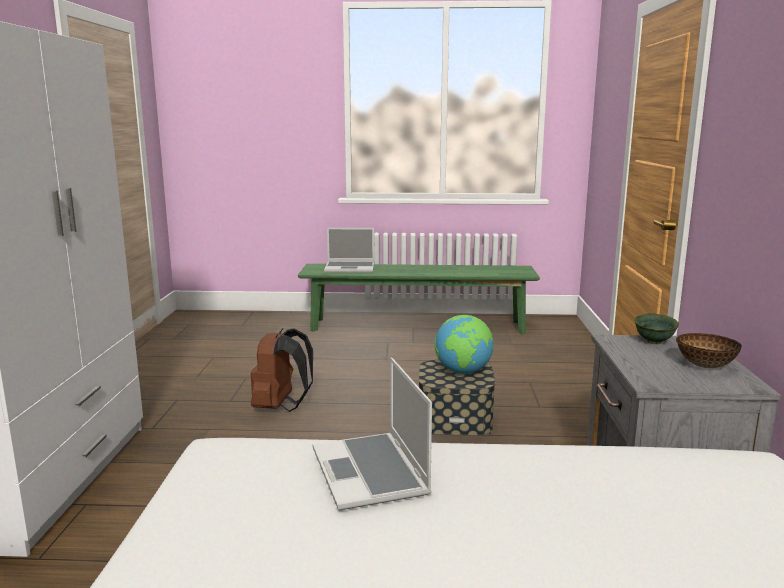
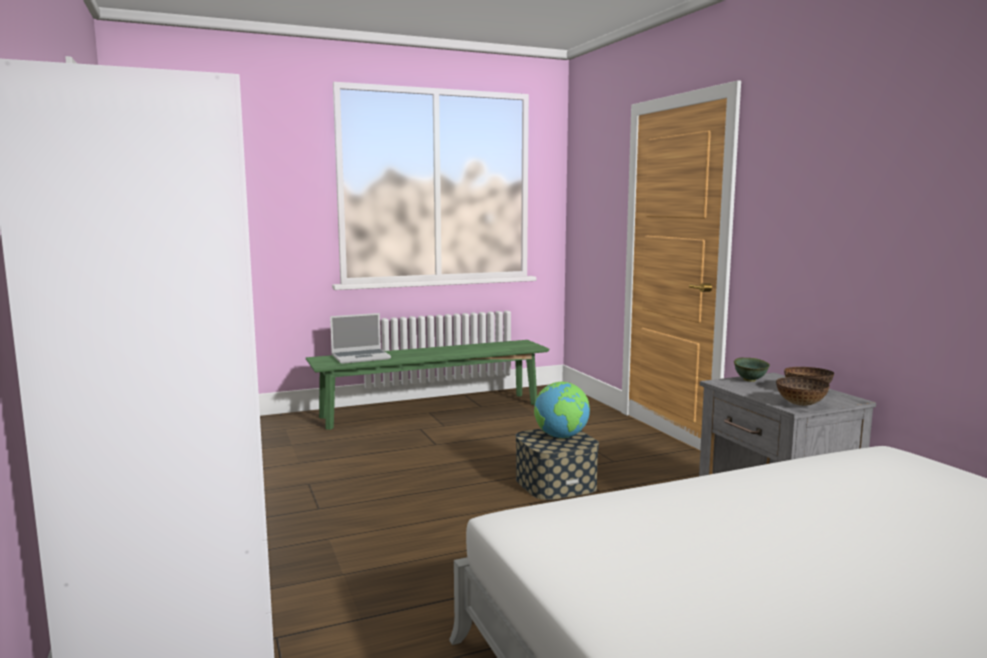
camera: 25 degrees left, 5 degrees down
brown backpack [251,328,313,412] -> none
laptop [313,357,432,510] -> none
none -> bowl [776,377,830,406]

